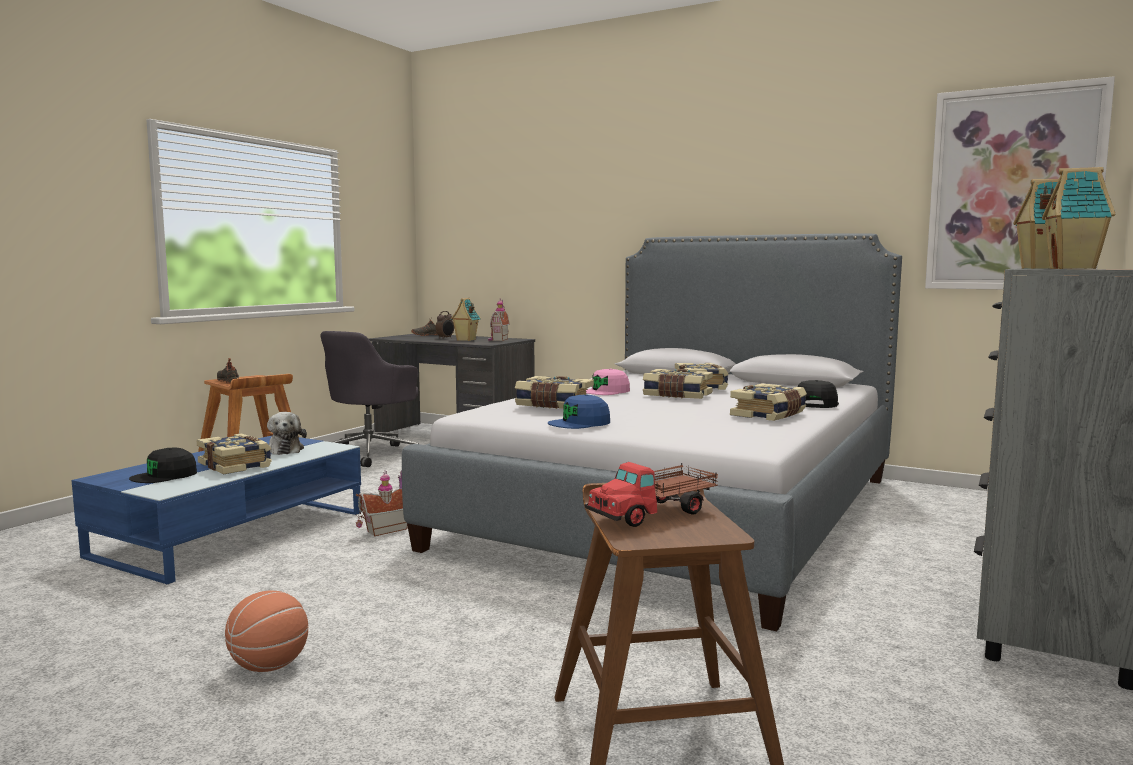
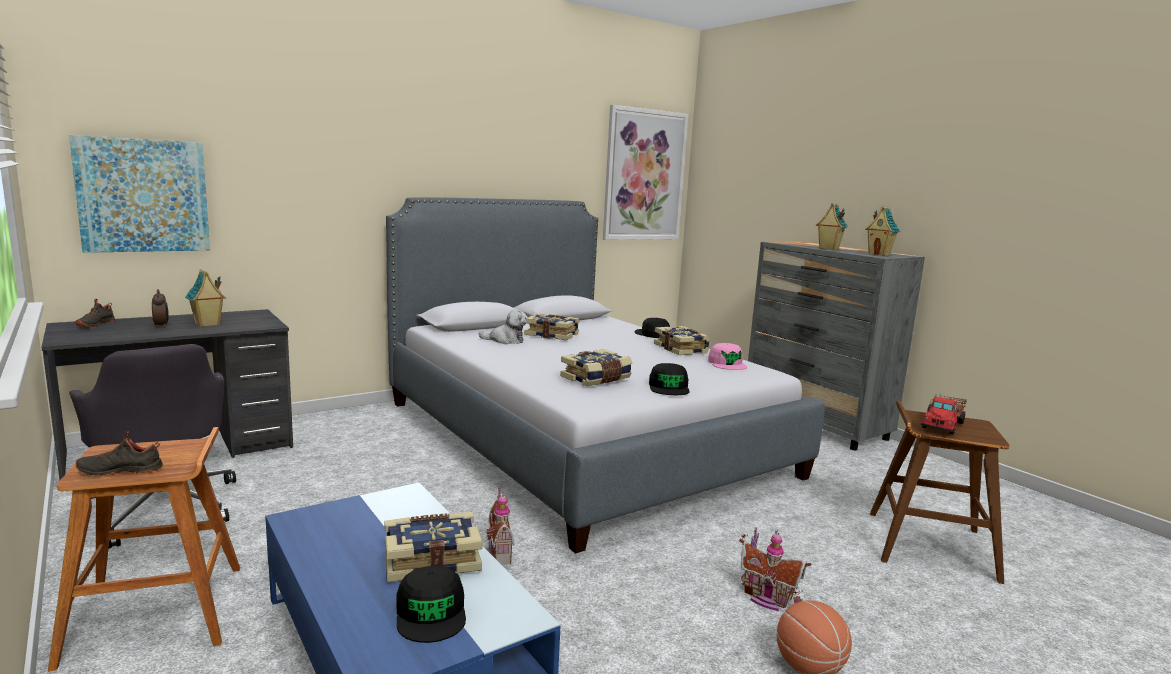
camera: 65 degrees left, 5 degrees up
plush toy [267,412,307,455] -> plush toy moved to [479,310,527,344]
toy house [488,298,510,341] -> toy house moved to [739,527,811,611]
blue cap [548,394,610,429] -> black cap [649,363,689,395]
toy truck [585,462,718,527] -> toy truck turned 45 degrees clockwise [921,394,967,434]
pink cap [586,368,630,395] -> pink cap moved to [708,343,747,370]
book [643,369,713,399] -> none
none -> picture [69,135,210,253]

